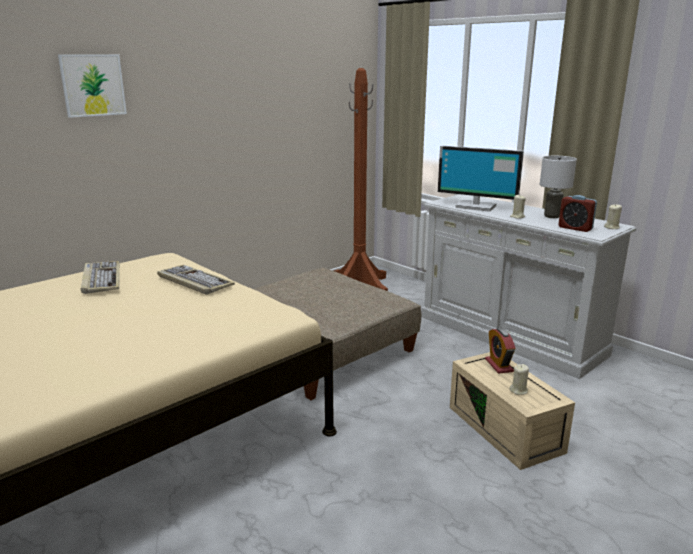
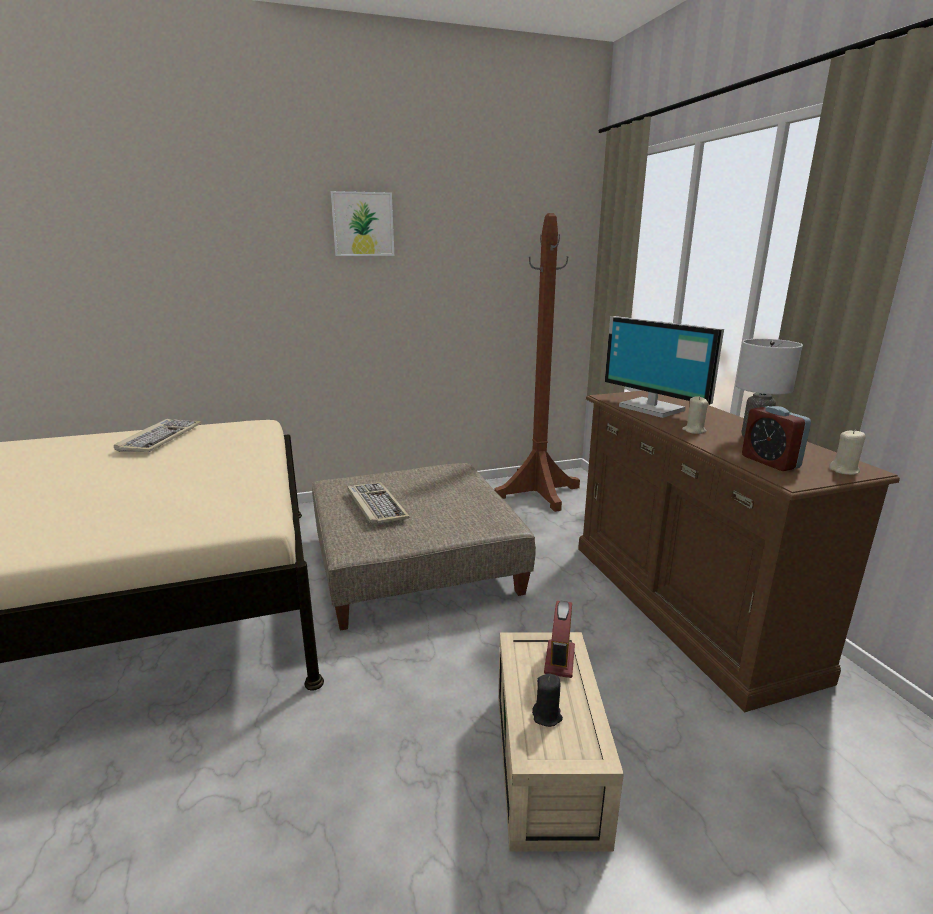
camera: 25 degrees right, 0 degrees up
picture [58,54,127,118] -> picture moved to [331,191,394,256]
keyboard [157,265,235,295] -> keyboard moved to [347,482,409,526]
white dresser [421,194,637,379] -> brown dresser [578,391,900,712]
beige candle [509,364,529,395] -> black candle [532,674,563,727]

